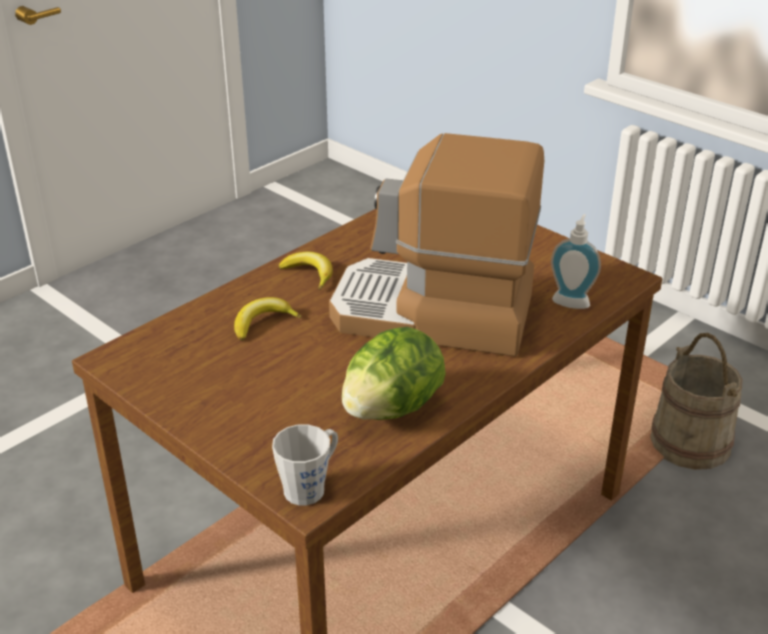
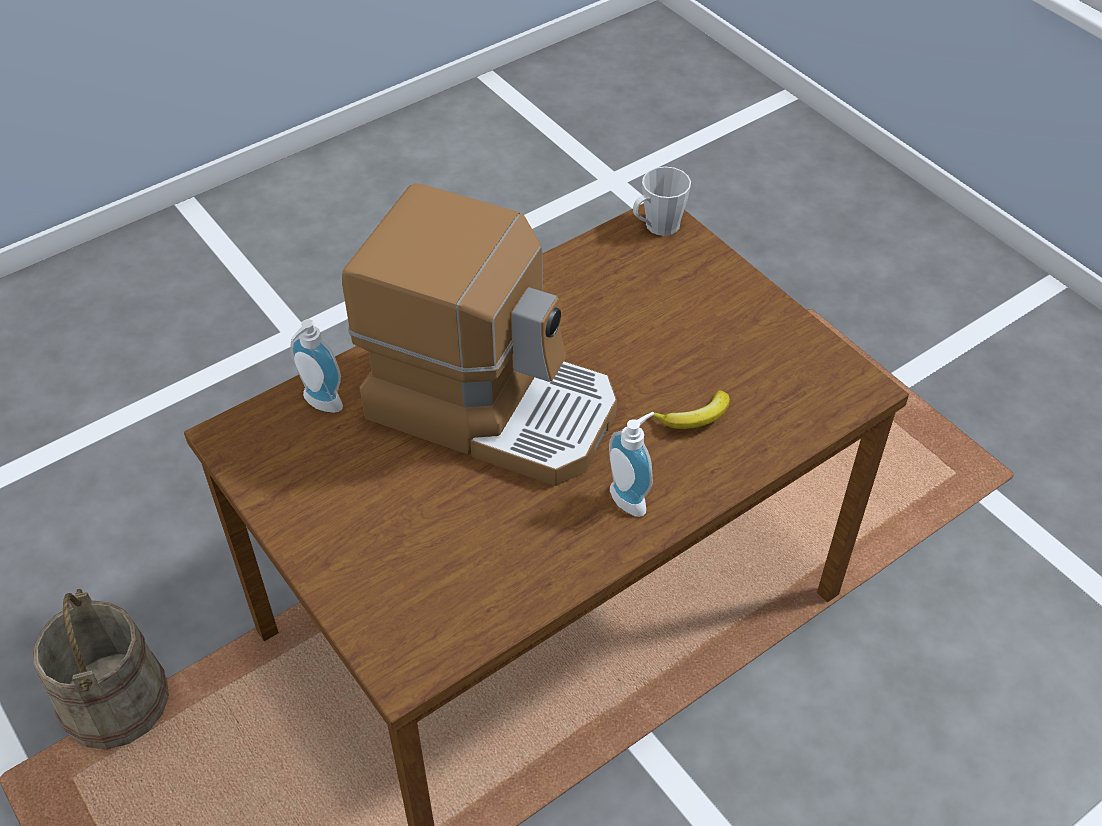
camera: 170 degrees left, 15 degrees up
banana [278,252,333,290] -> soap dispenser [609,412,655,517]
lettuce [342,327,446,420] -> none

